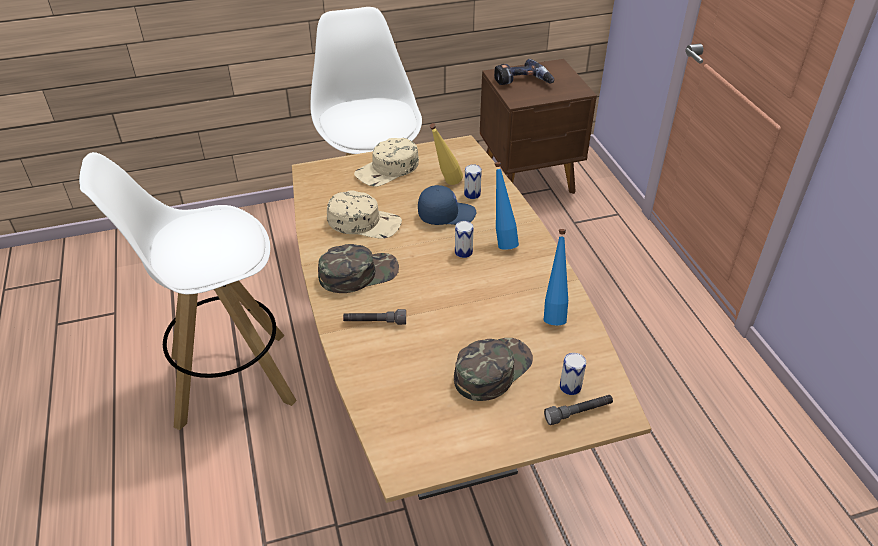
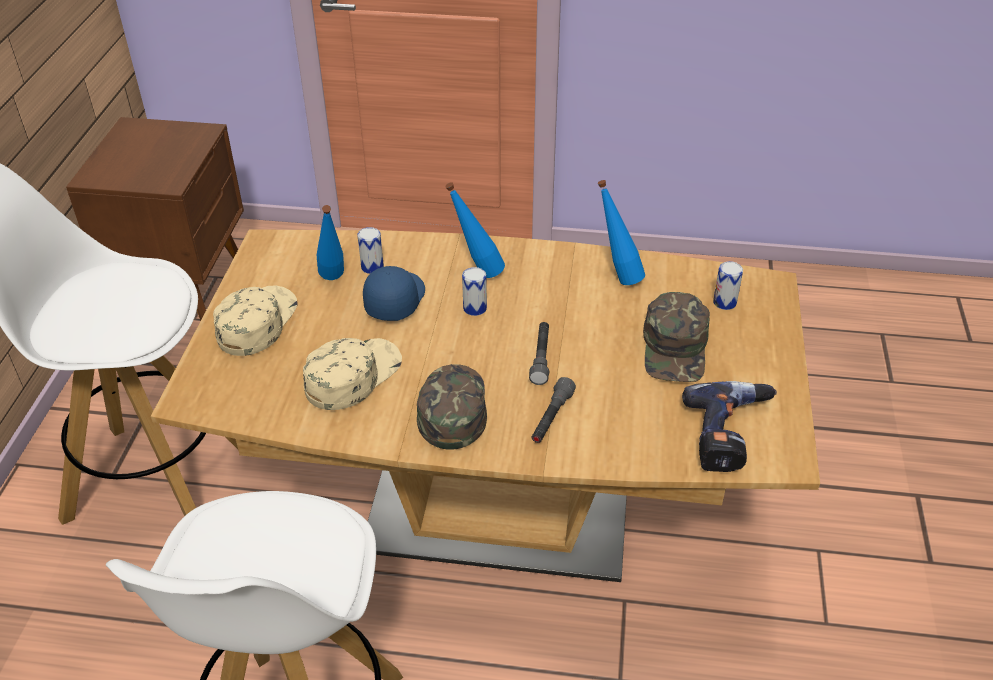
camera: 65 degrees left, 0 degrees up
beige cap [354,138,419,187] -> beige cap turned 150 degrees counterclockwise [213,286,297,356]
yellow bottle [429,123,463,185] -> blue bottle [317,205,344,280]
green cap [454,338,533,401] -> green cap turned 150 degrees counterclockwise [643,292,710,382]
power drill [494,59,554,85] -> power drill moved to [682,381,777,472]
grey flashlight [544,395,613,425] -> grey flashlight moved to [529,322,549,385]

